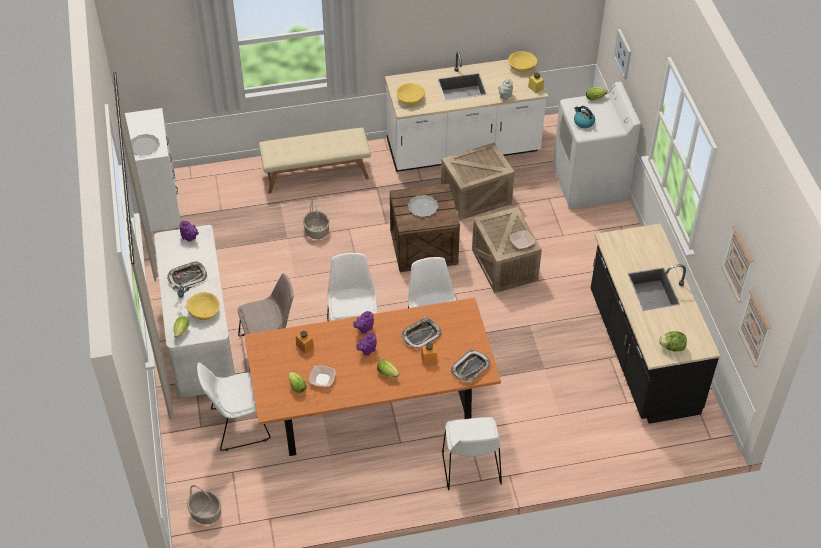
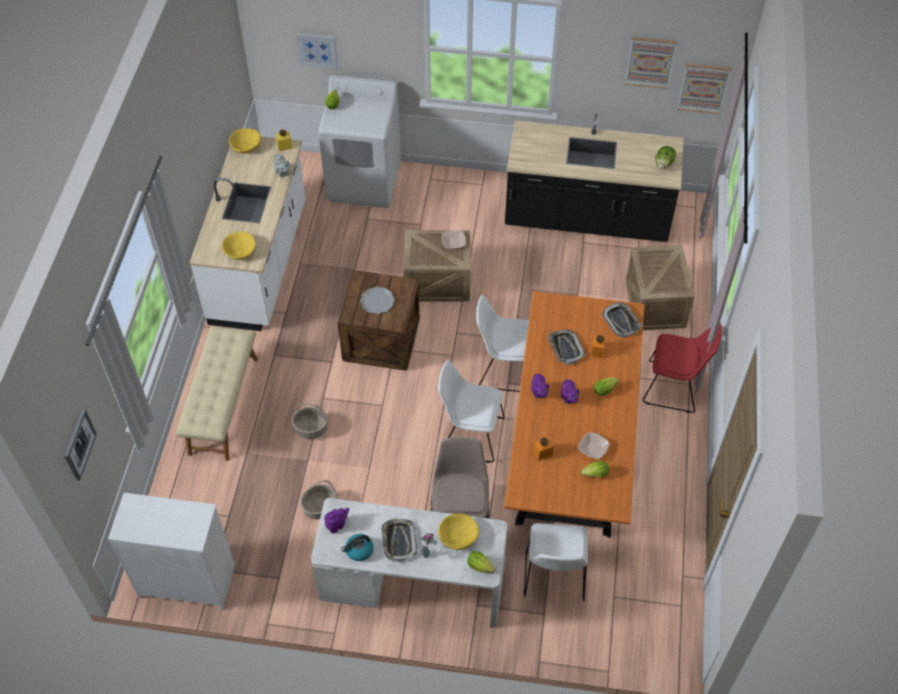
camera: 70 degrees left, 5 degrees up
plate [131,134,160,156] -> none
basket [187,485,221,524] -> basket moved to [300,480,337,520]
crate [441,143,515,220] -> crate moved to [625,245,694,330]
white chair [442,417,502,490] -> red chair [643,323,722,413]
kettle [574,106,595,128] -> kettle moved to [341,534,374,561]
none -> picture [64,409,97,480]

